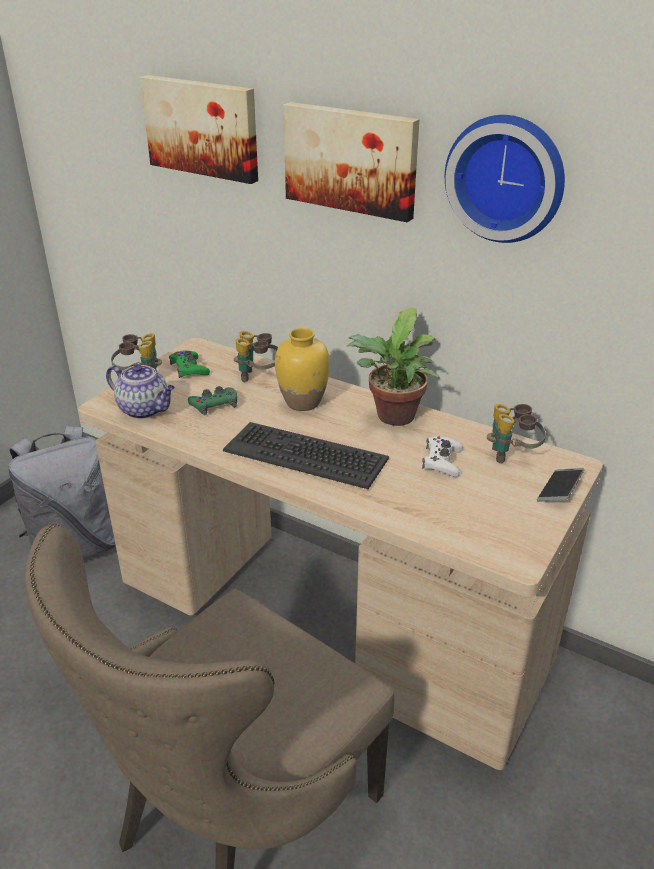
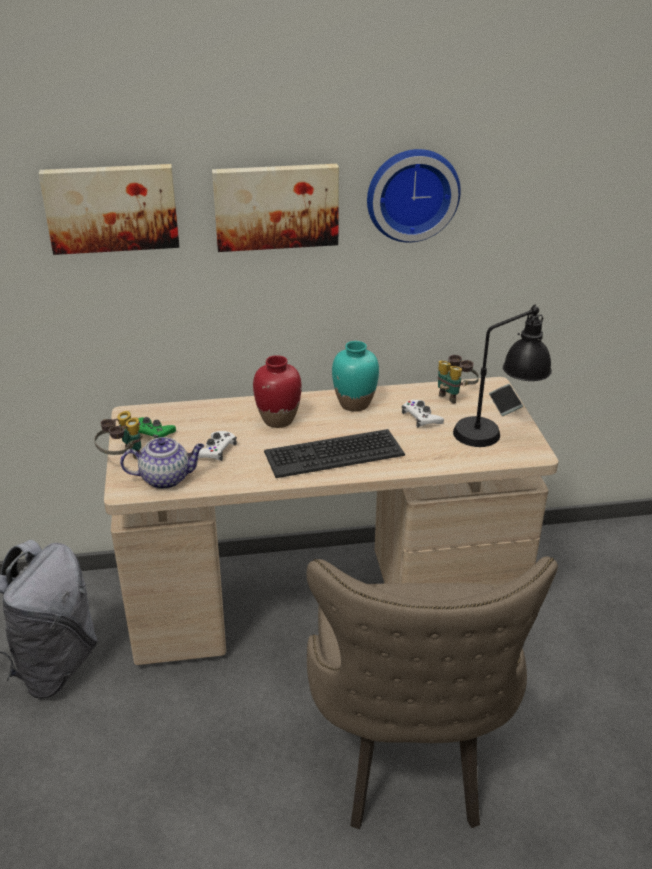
camera: 40 degrees left, 0 degrees up
green game controller [188,386,237,415] -> white game controller [198,431,237,461]
binoculars [234,331,278,382] -> none
yellow vase [275,328,330,411] -> red vase [253,355,302,428]
potted plant [346,308,440,426] -> turquoise vase [332,341,379,412]
none -> black table lamp [453,305,552,447]

